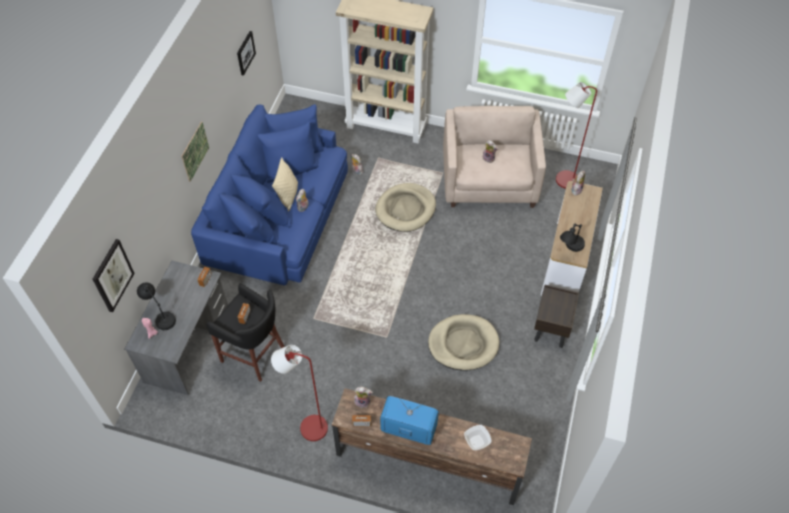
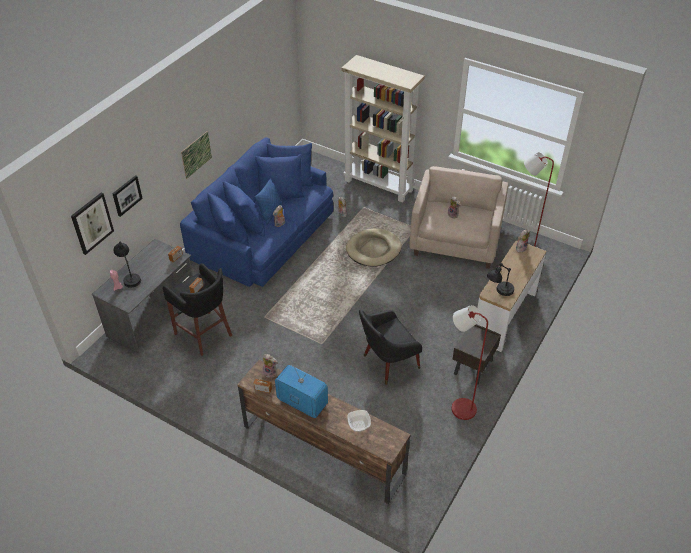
camera: 15 degrees right, 10 degrees down
picture [237,31,256,76] -> picture moved to [112,175,143,217]
red floor lamp [271,345,328,441] -> red floor lamp moved to [451,305,488,420]
beige pillow [272,157,298,212] -> blue pillow [255,178,282,225]
beige dog bed [428,314,499,371] -> black armchair [359,310,422,385]

